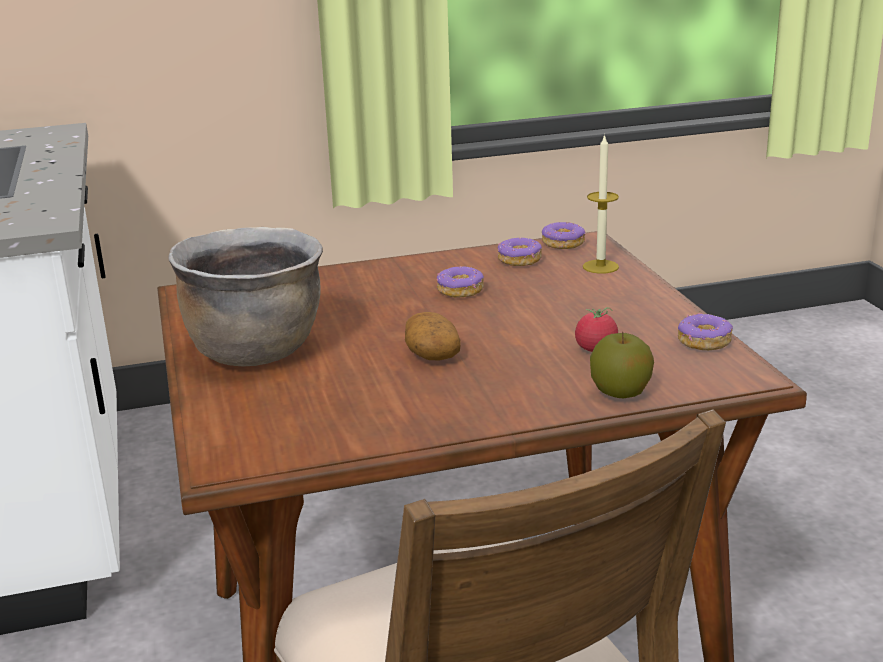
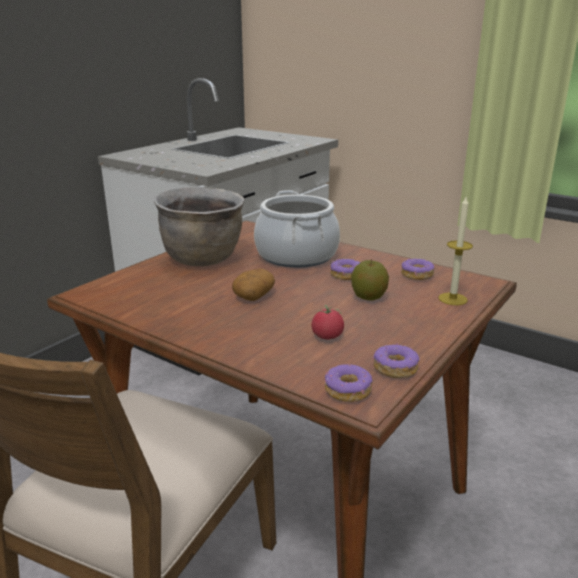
camera: 50 degrees right, 0 degrees up
donut [542,222,586,249] -> donut moved to [325,364,372,402]
apple [590,332,654,398] -> apple moved to [351,259,389,300]
none -> cooking pot [254,190,340,268]

